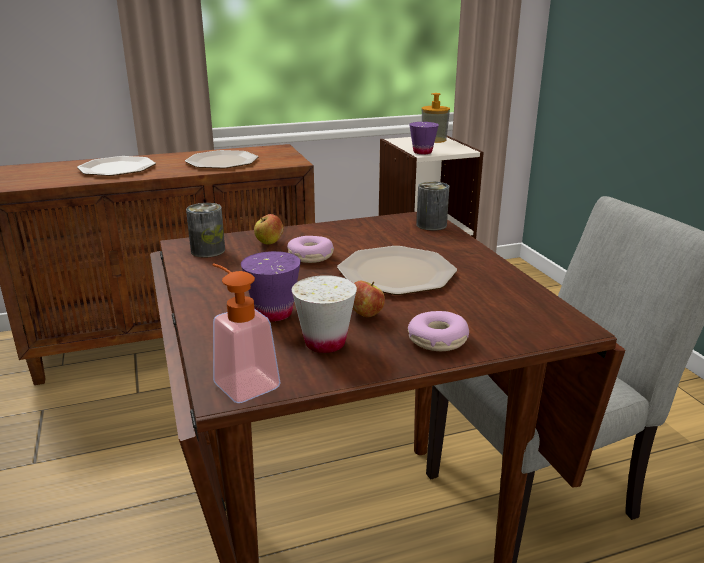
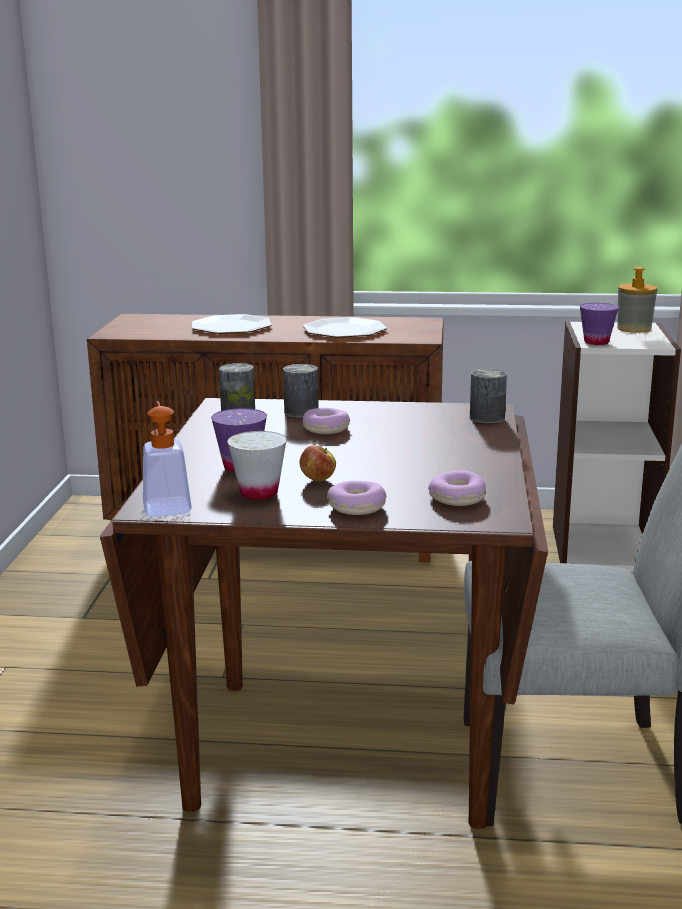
camera: 25 degrees right, 5 degrees down
apple [254,214,284,245] -> can [283,364,319,418]
plate [337,246,457,295] -> none
none -> donut [428,470,486,506]

